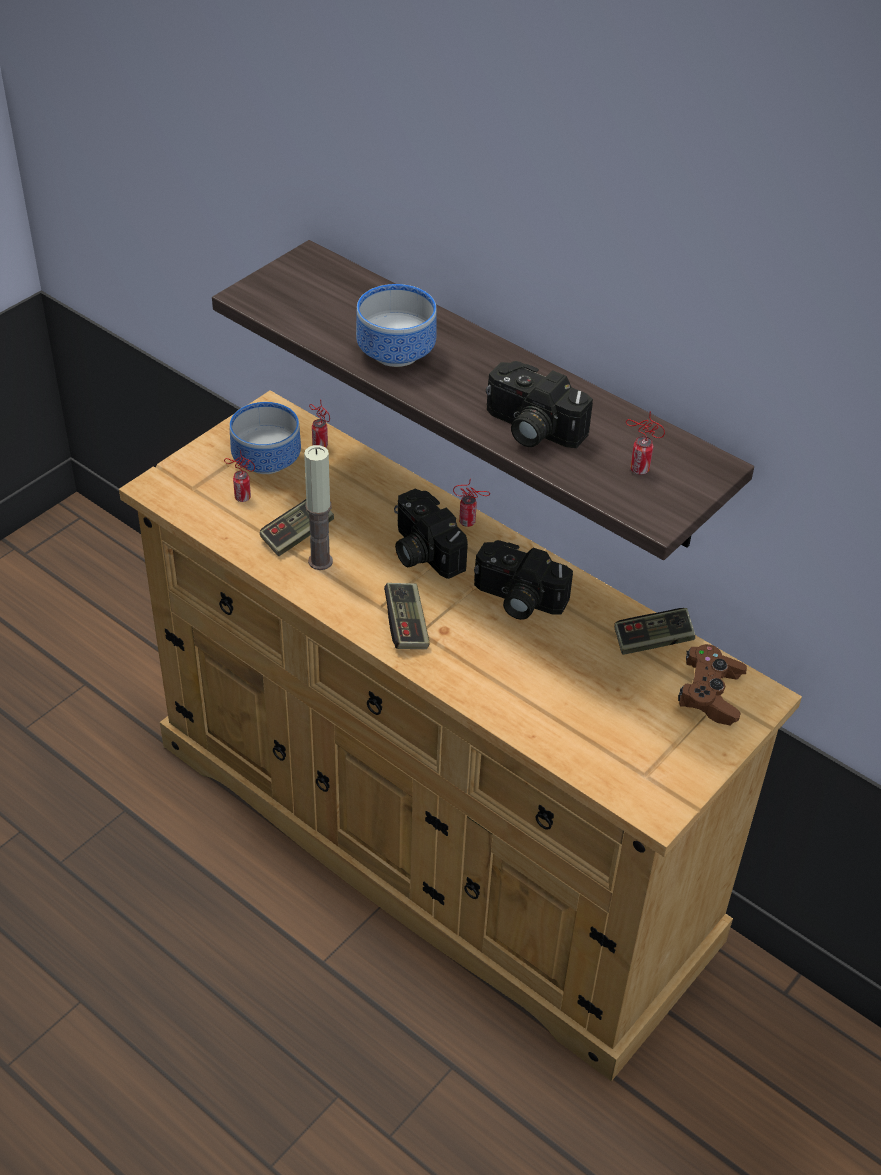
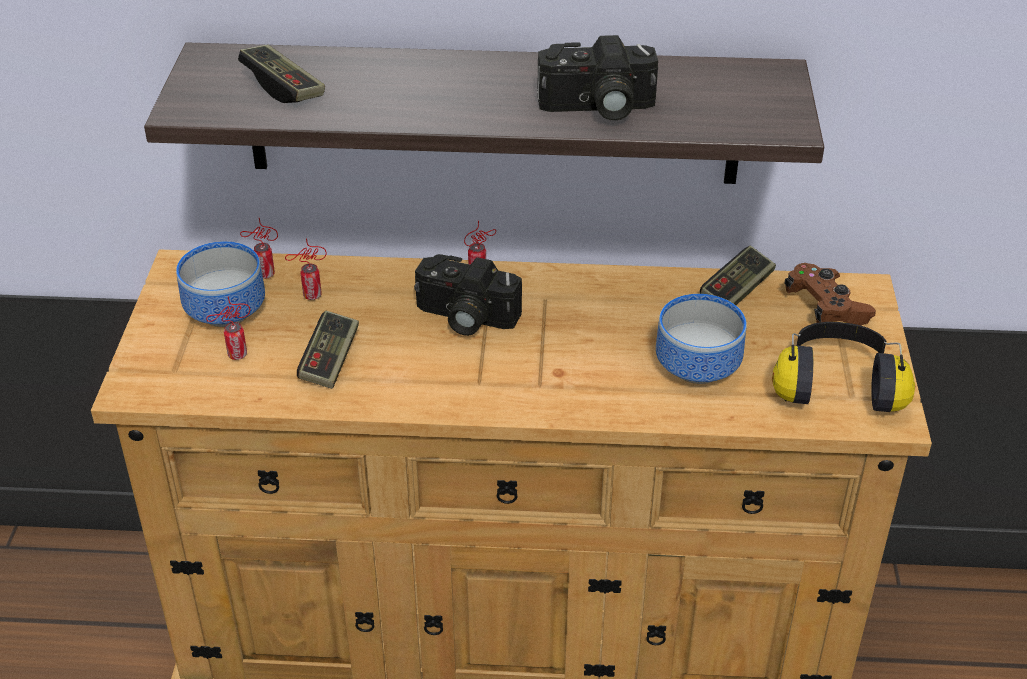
camera: 35 degrees left, 5 degrees down
candle [304,445,333,570] -> none
bowl [356,284,436,367] -> bowl moved to [656,294,747,384]
game controller [384,583,430,649] -> game controller moved to [238,44,325,103]
camera [474,540,573,620] -> none
can [626,411,665,474] -> can moved to [285,238,327,300]
none -> headphones [772,322,915,412]

